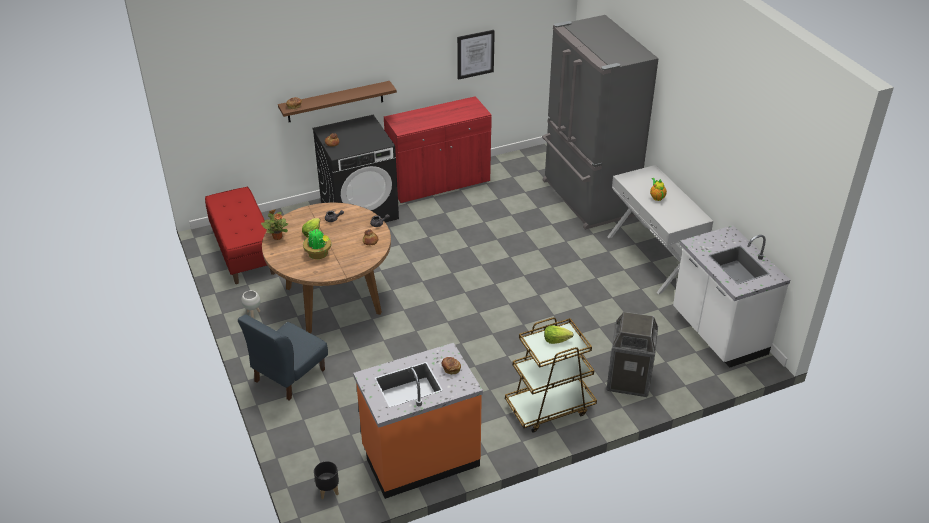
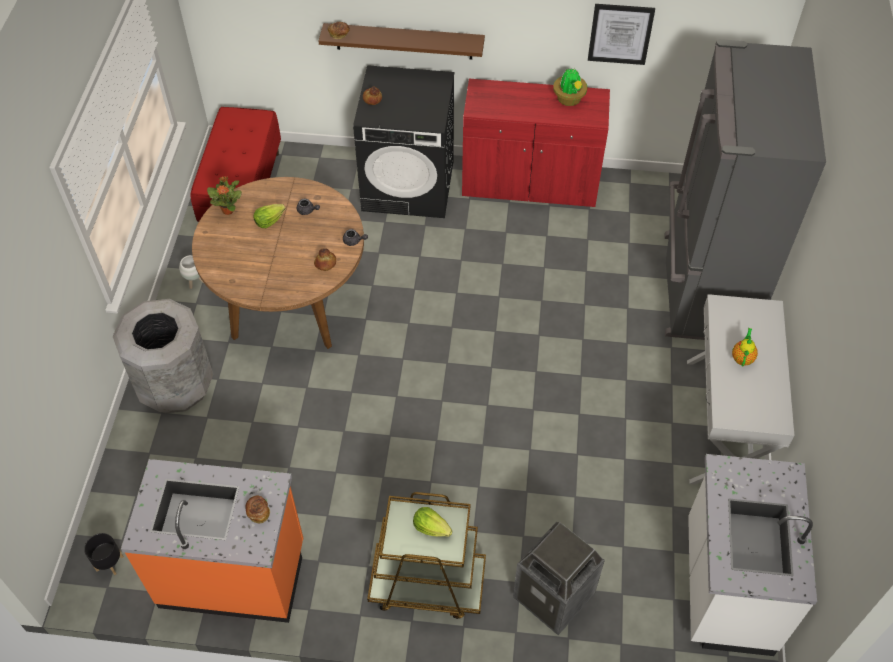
camera: 30 degrees right, 15 degrees up
blue chair [238,314,328,401] -> grey trash can [112,299,213,414]
potted plant [303,229,331,259] -> potted plant moved to [553,68,587,106]

